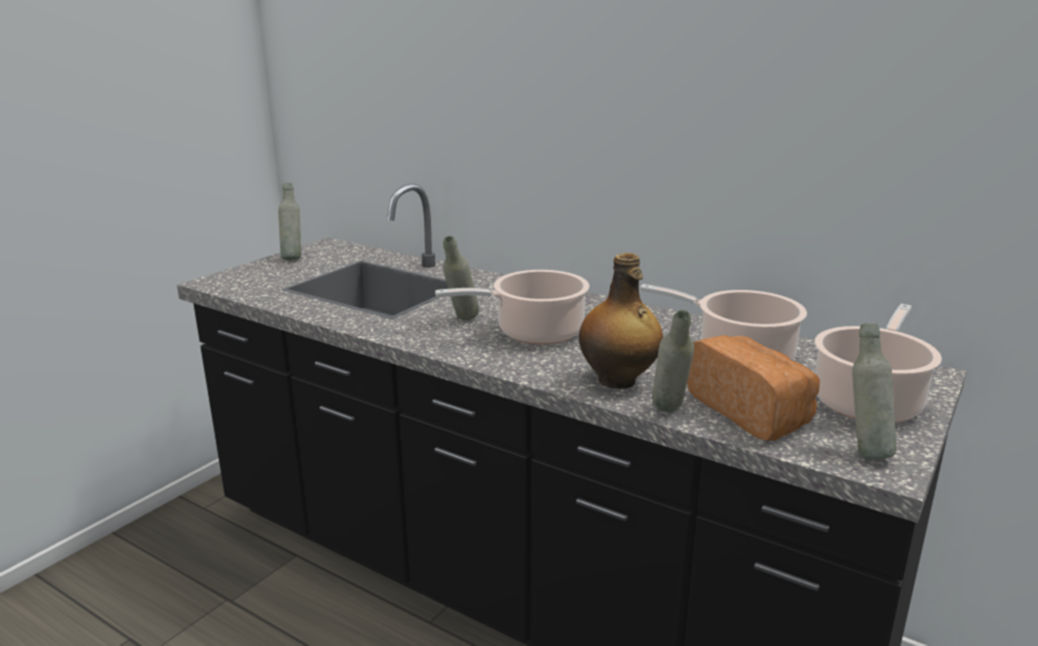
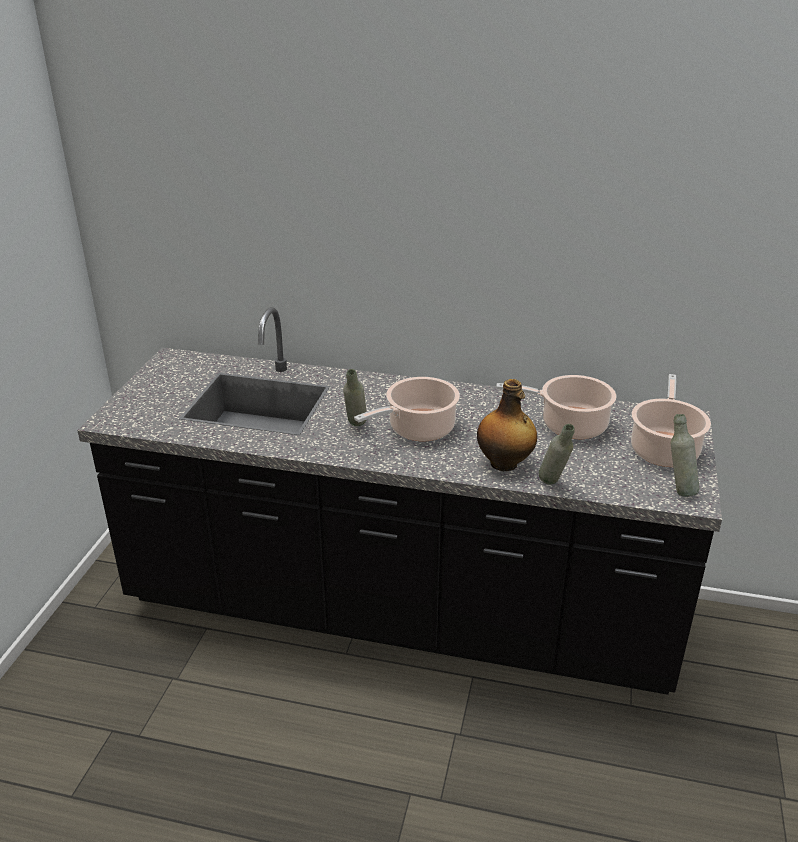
camera: 20 degrees left, 10 degrees up
grey bottle [278,183,301,260] -> none
bread [687,335,820,441] -> none

